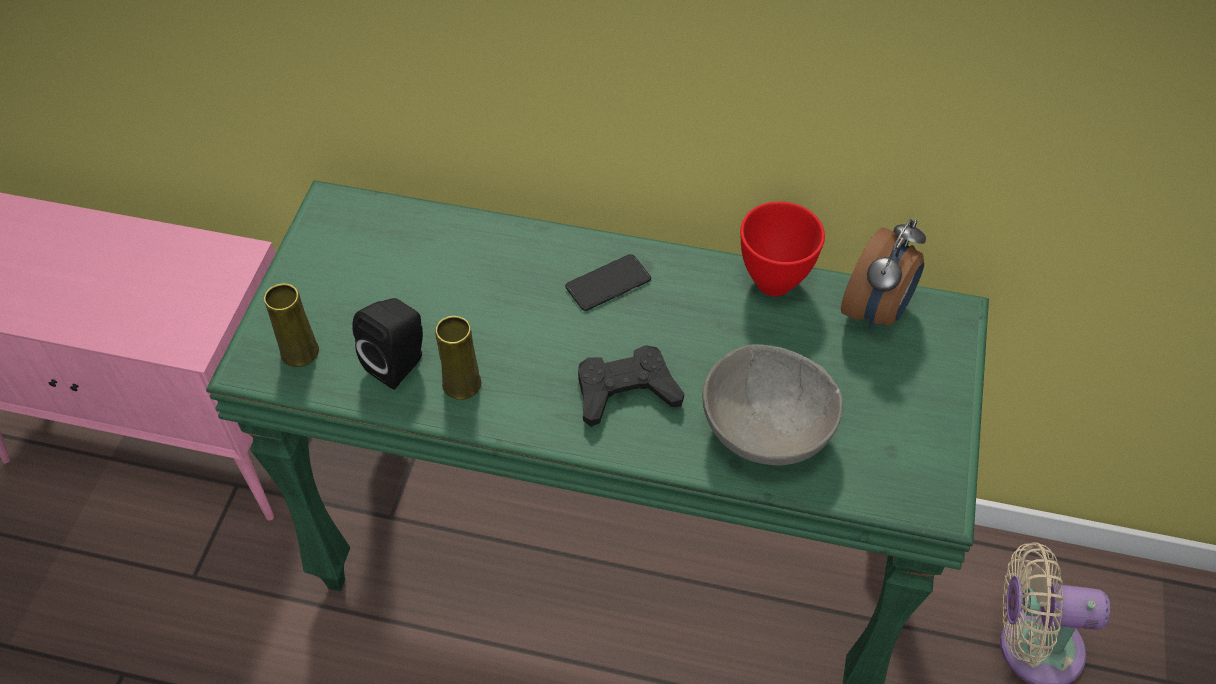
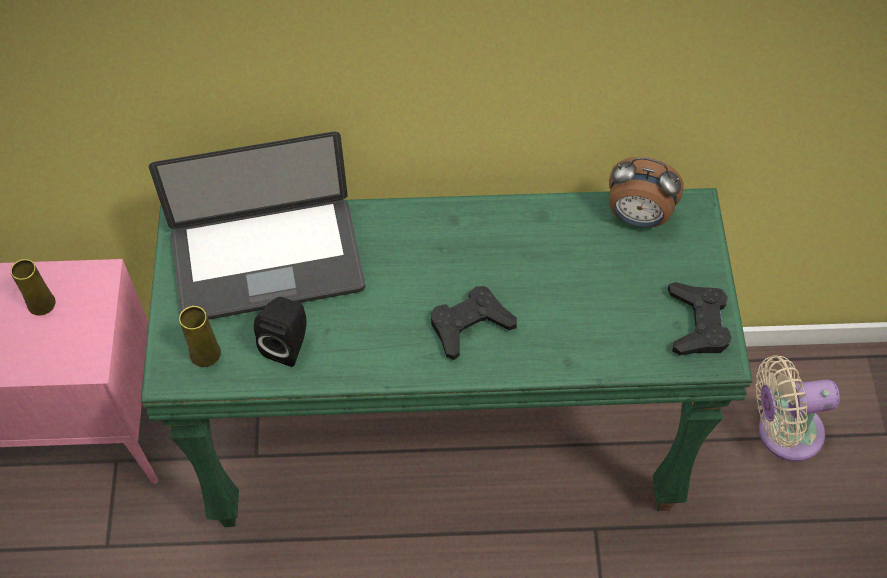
camera: 15 degrees left, 5 degrees up
yellow vase [435,316,481,400] -> yellow vase moved to [11,259,56,316]
phone [565,254,651,311] -> none
grey bowl [702,344,843,465] -> none
red bowl [740,201,825,296] -> none
alarm clock [841,219,926,330] -> alarm clock turned 90 degrees clockwise [609,157,684,227]
none -> laptop [149,132,365,319]
none -> black game controller [668,282,732,355]

